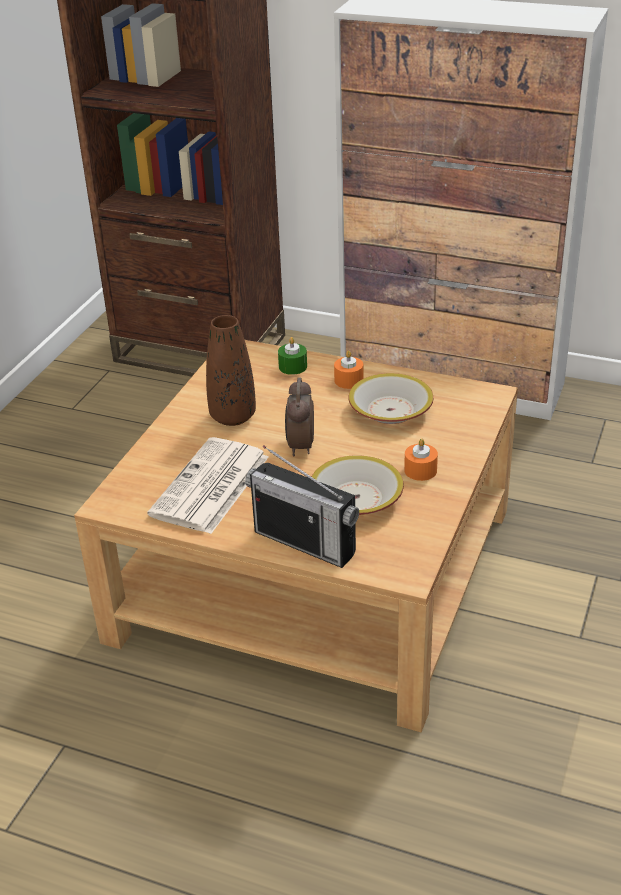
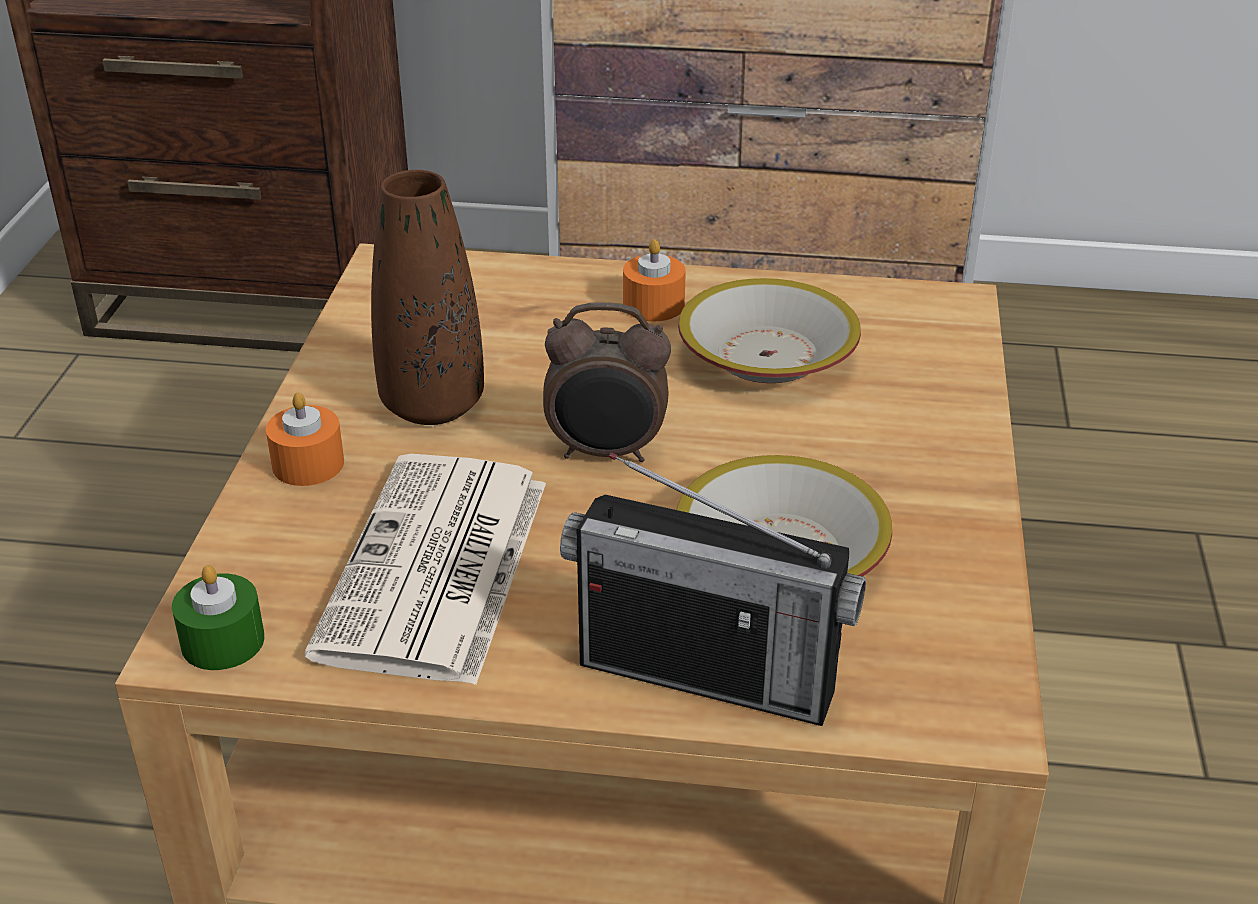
camera: 15 degrees left, 0 degrees up
green candle [278,337,307,375] -> green candle moved to [172,565,264,670]
alarm clock [285,377,314,456] -> alarm clock turned 75 degrees counterclockwise [543,302,671,462]
orange candle [404,439,438,481] -> orange candle moved to [266,393,344,486]

